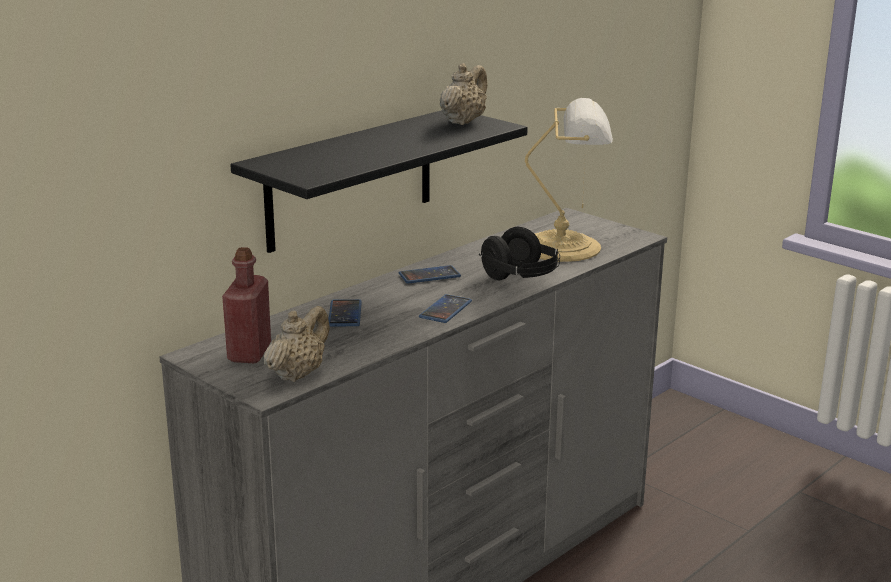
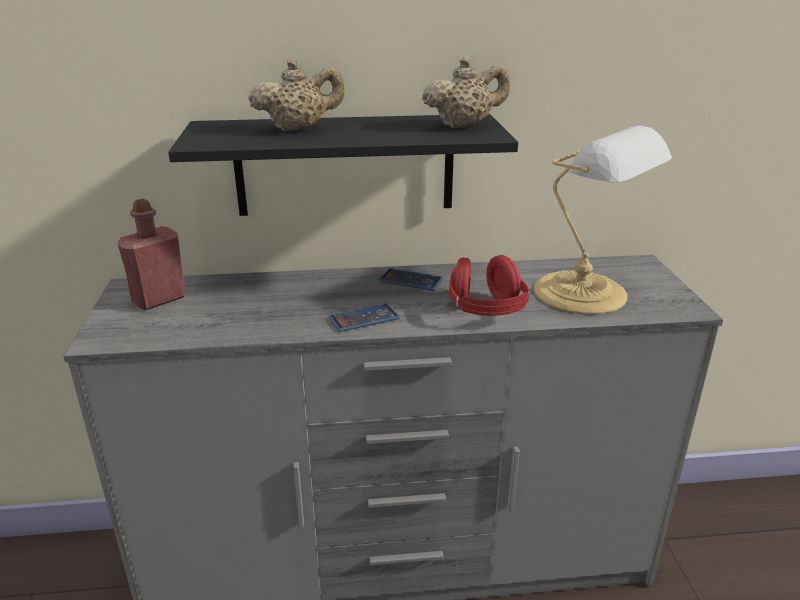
camera: 40 degrees right, 5 degrees up
beige teapot [264,306,330,382] -> beige teapot moved to [248,59,344,131]
phone [328,299,362,327] -> none
black headphones [479,227,560,281] -> red headphones [449,255,530,316]

